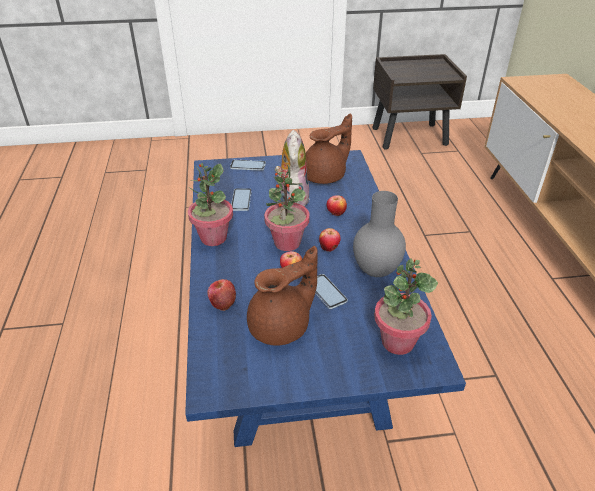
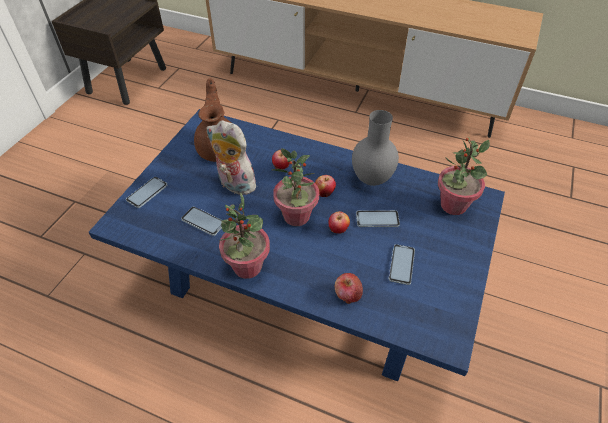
camera: 60 degrees left, 10 degrees up
brown teapot [247,246,318,346] -> phone [388,244,415,285]

